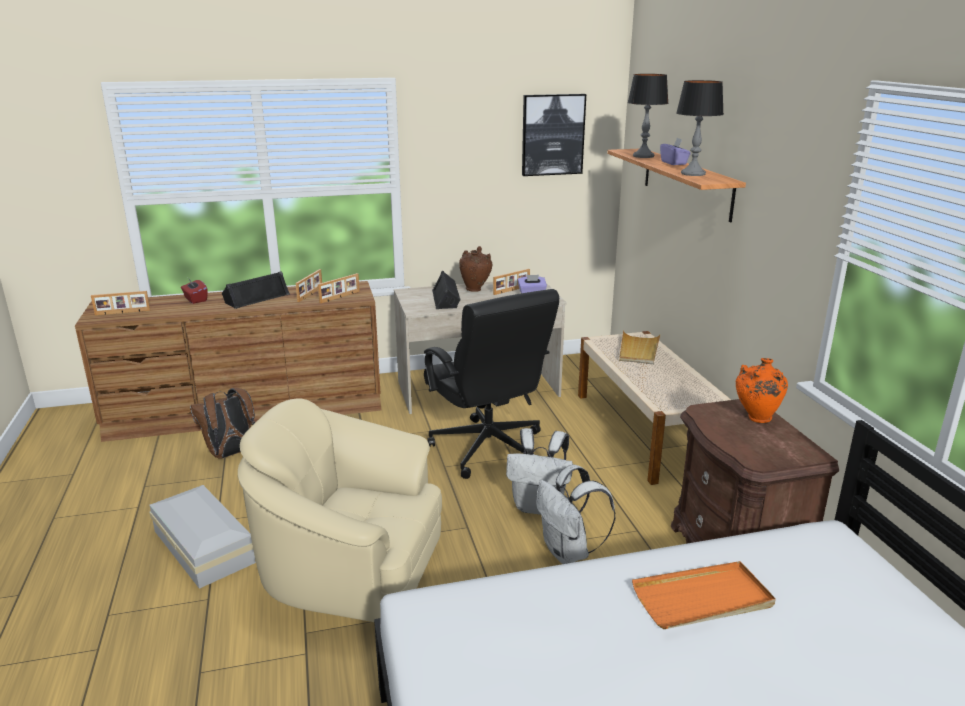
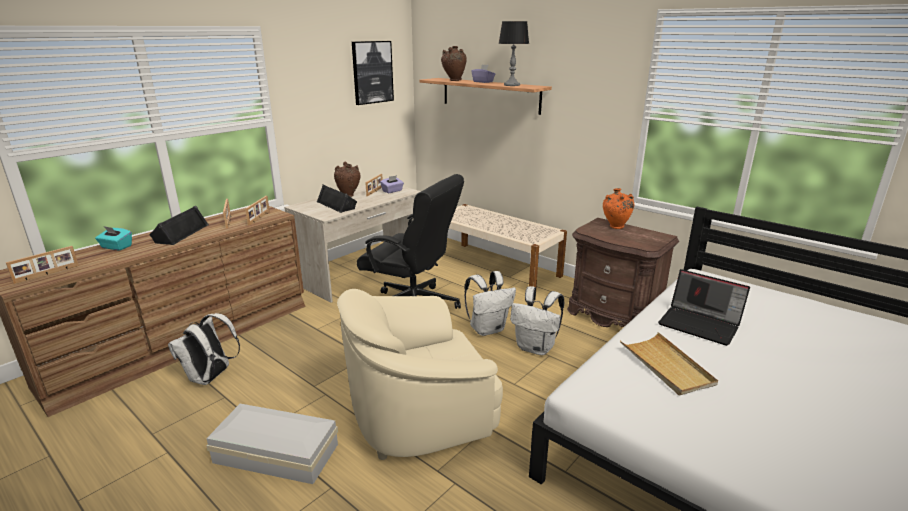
camera: 35 degrees left, 0 degrees up
red tissue box [181,278,207,304] -> turquoise tissue box [95,226,132,250]
brown backpack [190,388,255,459] -> white backpack [168,313,240,385]
beige tray [619,330,660,364] -> beige tray moved to [620,332,718,395]
table lamp [627,74,669,158] -> brown vase [441,46,467,81]
orange tray [632,561,776,629] -> laptop [658,269,750,346]

